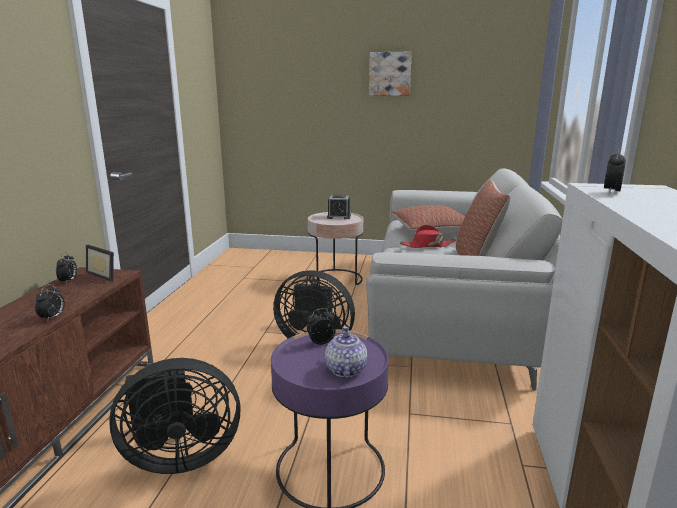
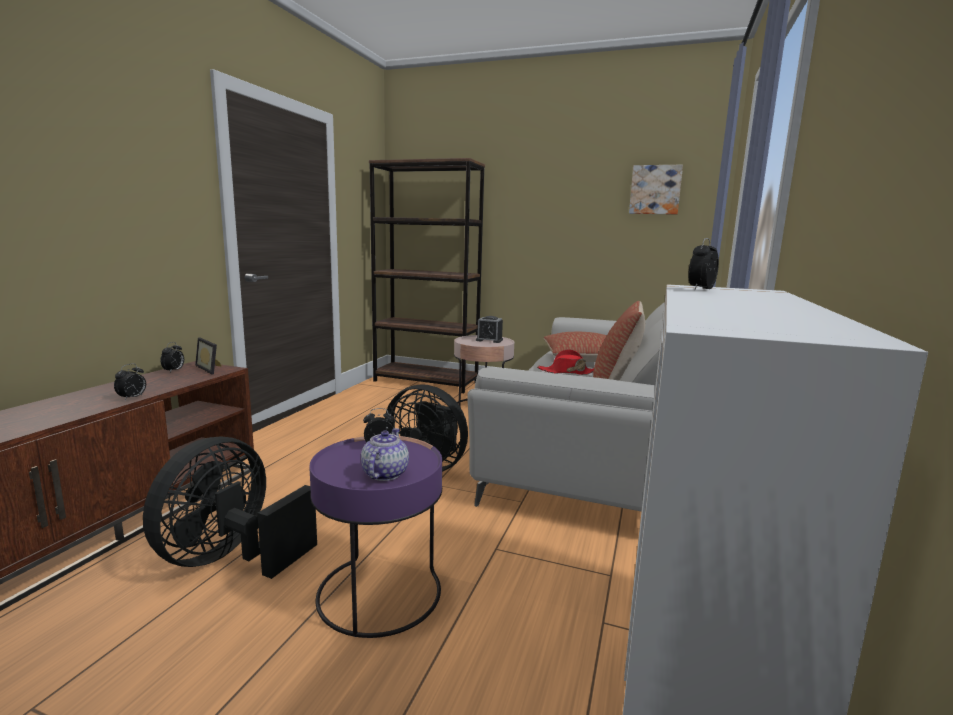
camera: 10 degrees right, 5 degrees down
black fan [109,358,241,474] -> black fan turned 120 degrees clockwise [143,436,317,579]
picture [369,52,412,96] -> picture moved to [629,165,683,215]
none -> brown bookcase [369,158,485,393]

